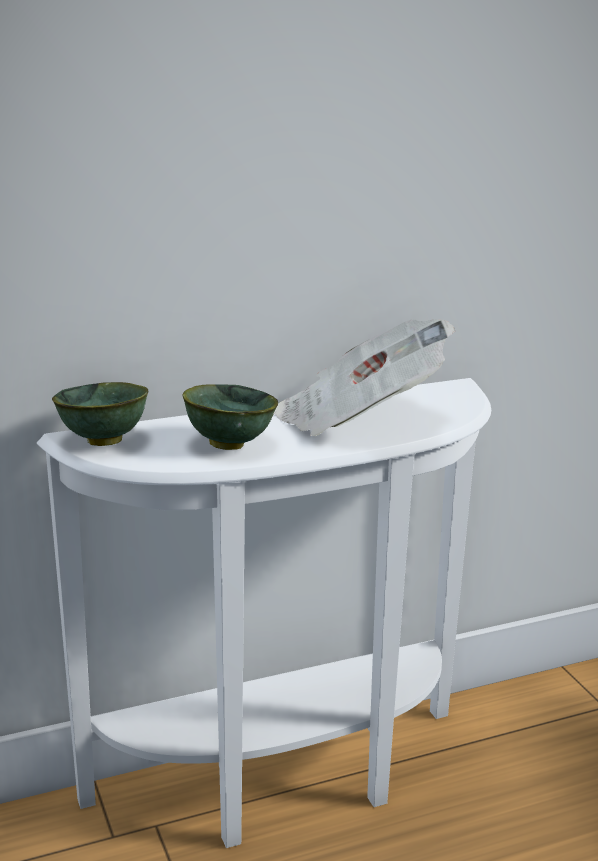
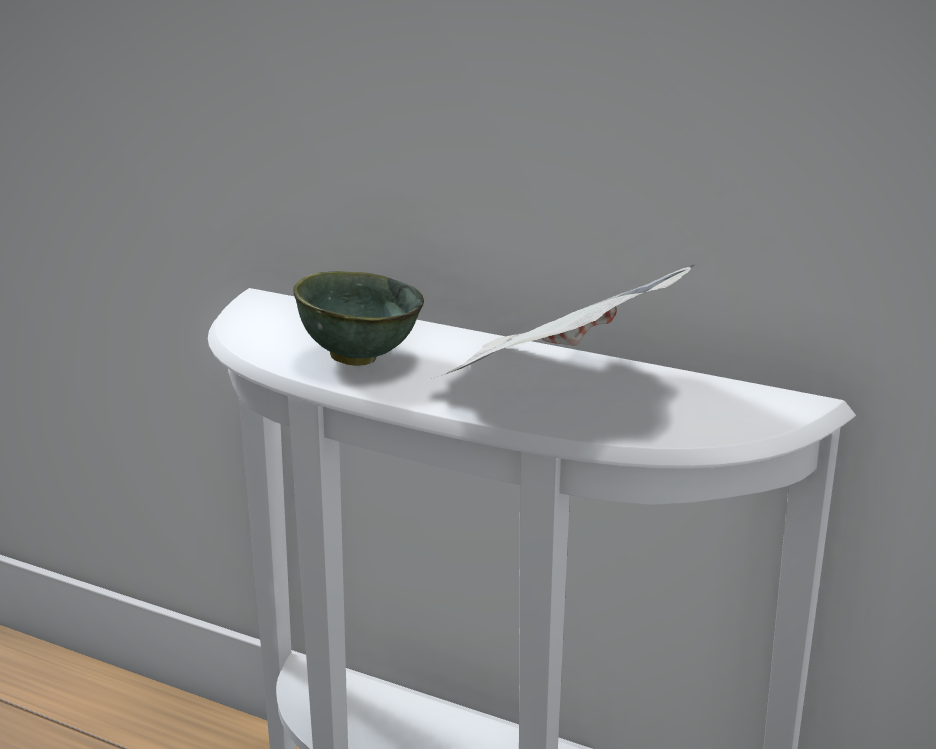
camera: 50 degrees right, 0 degrees up
green bowl [52,382,149,446] -> none

